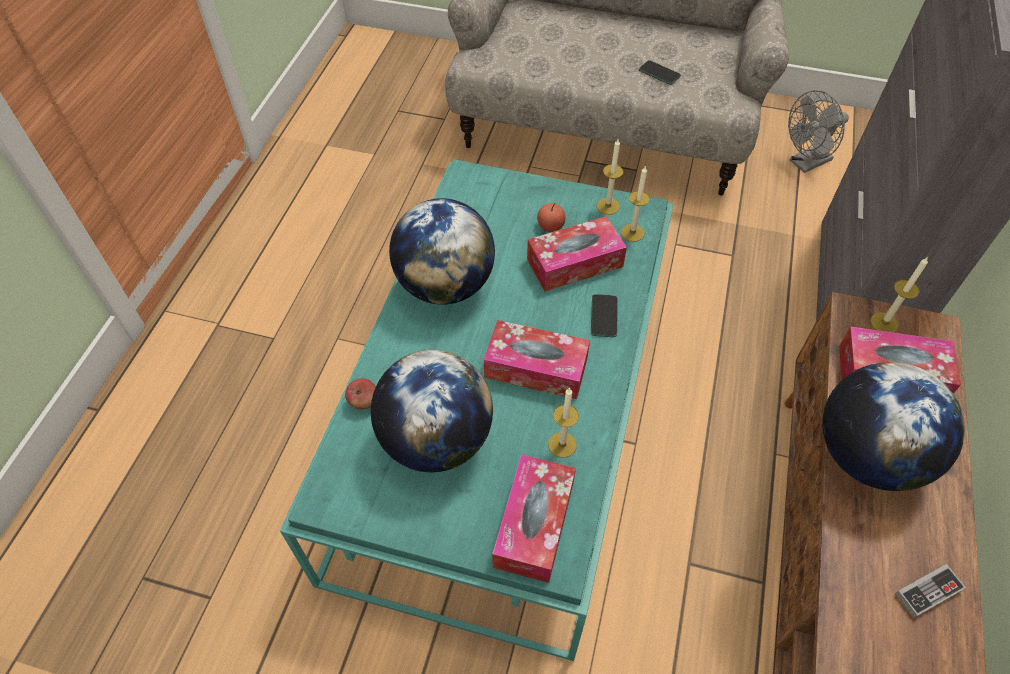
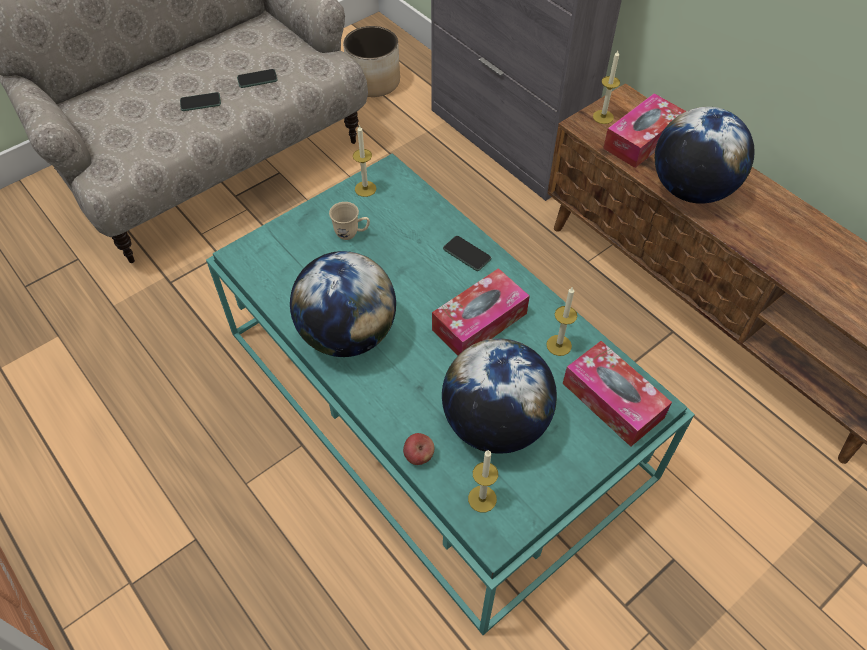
camera: 55 degrees left, 0 degrees up
tissue box [527,216,627,291] -> none
apple [537,203,566,232] -> beige mug [329,202,370,240]
candle [621,165,650,242] -> candle moved to [468,450,498,513]
grey fan [788,90,849,173] -> planter [343,26,400,97]
game controller [895,564,966,618] -> none
none -> phone [180,92,221,111]

